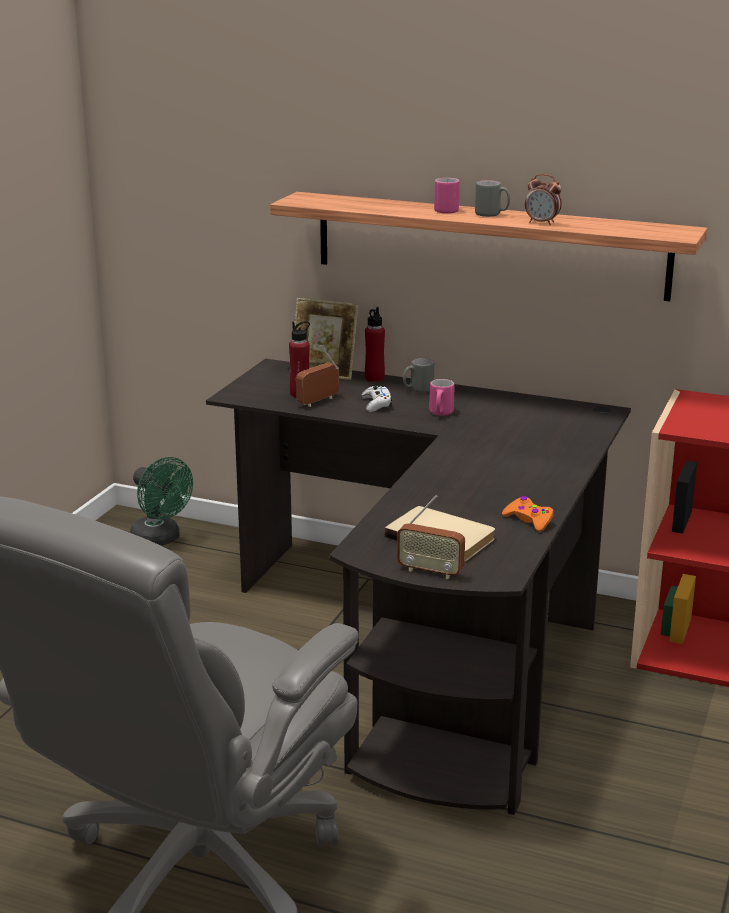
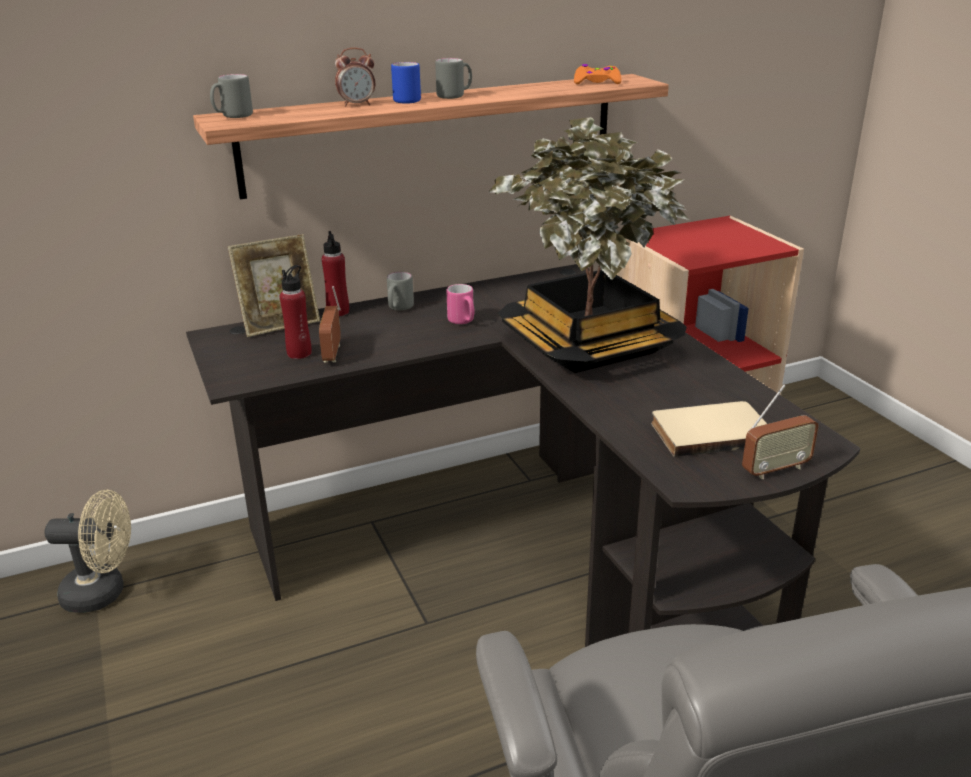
camera: 45 degrees left, 5 degrees up
green fan [130,457,193,546] -> beige fan [45,490,131,613]
white game controller [361,386,392,412] -> none
pink mug [434,178,460,214] -> blue mug [391,62,421,104]
orange game controller [502,496,554,532] -> orange game controller moved to [574,64,621,84]
alarm clock [525,174,562,225] -> alarm clock moved to [335,47,375,107]
none -> grey mug [210,74,253,118]
none -> potted plant [488,117,689,373]

